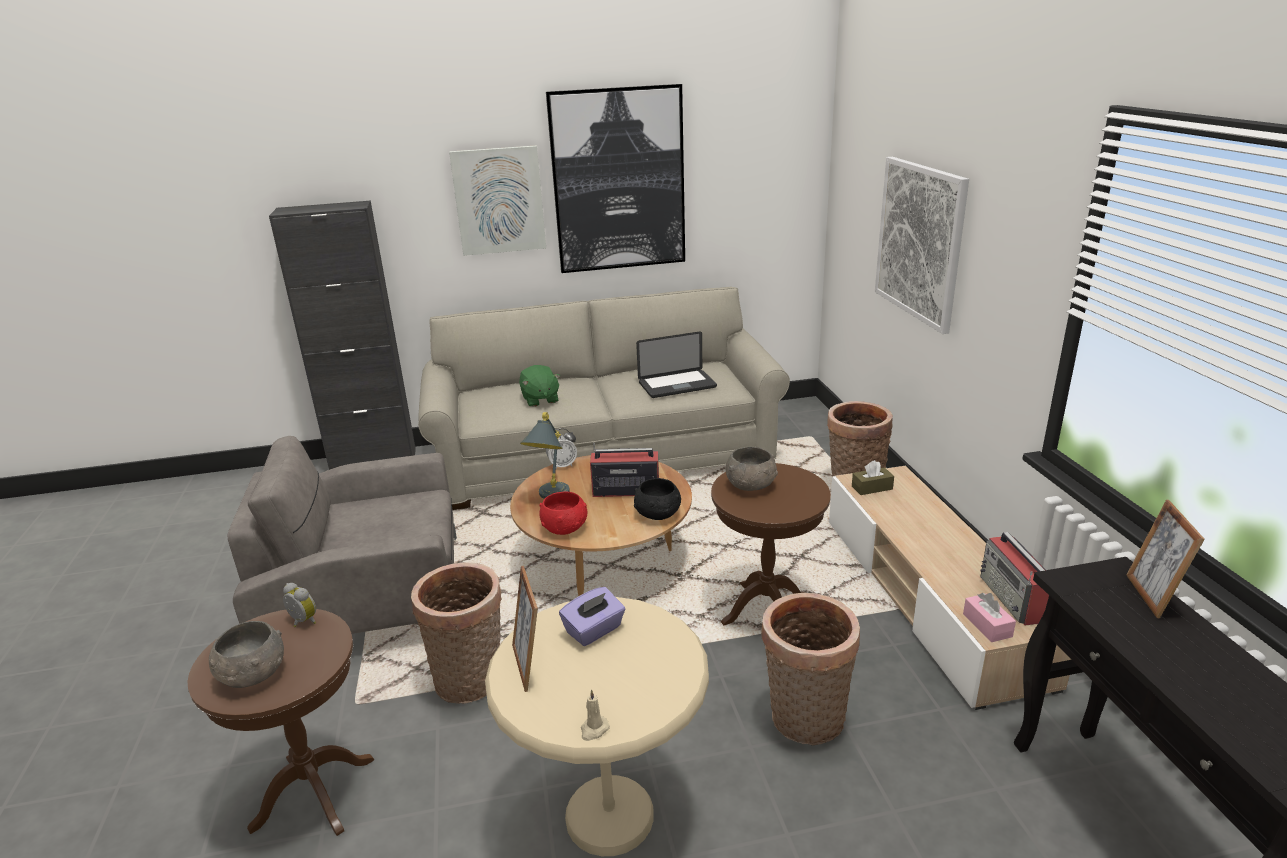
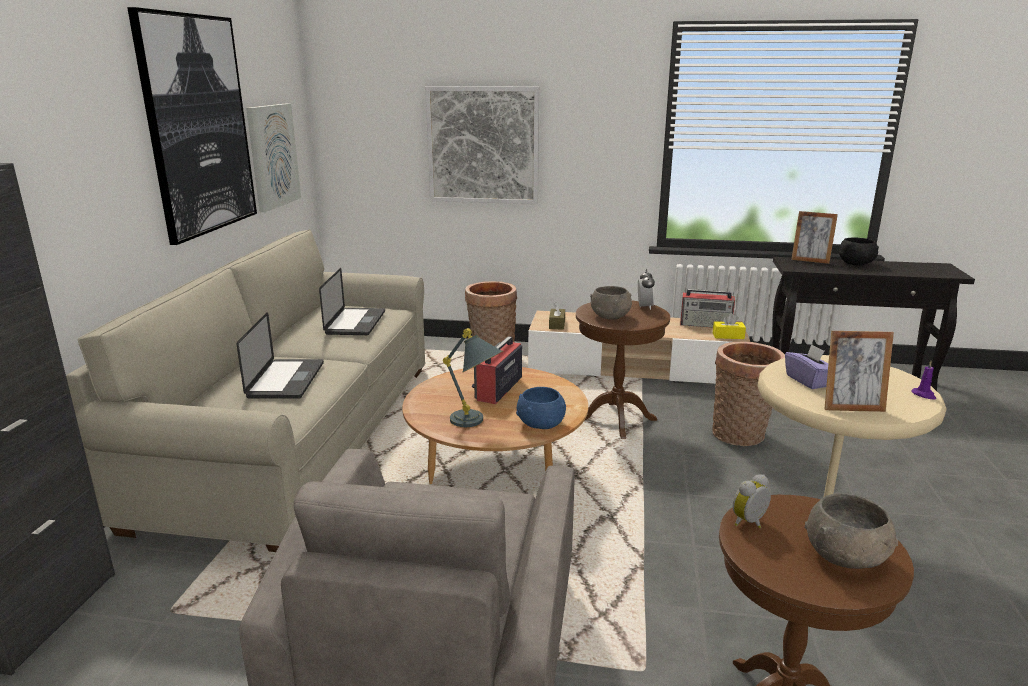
camera: 70 degrees left, 5 degrees down
basket [411,563,502,704] -> none
picture [449,146,546,256] -> picture moved to [246,103,301,212]
green plush toy [519,365,560,407] -> laptop [236,312,324,399]
red bowl [539,491,587,535] -> blue bowl [516,387,566,429]
alarm clock [546,428,577,468] -> alarm clock moved to [638,269,655,310]
beige candle [581,689,610,741] -> purple candle [912,361,936,400]
black bowl [634,478,681,520] -> black bowl moved to [839,237,879,266]
pink tissue box [963,593,1016,642] -> yellow tissue box [713,313,746,339]

